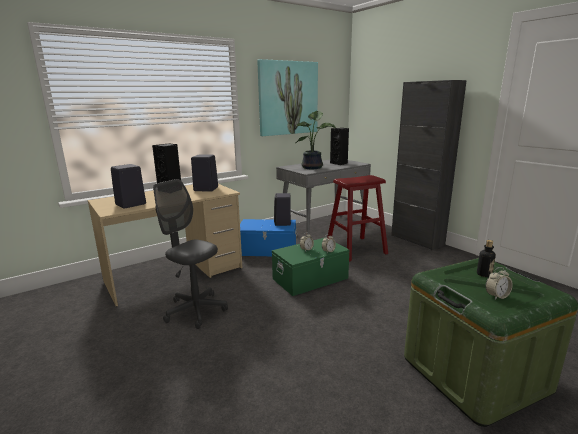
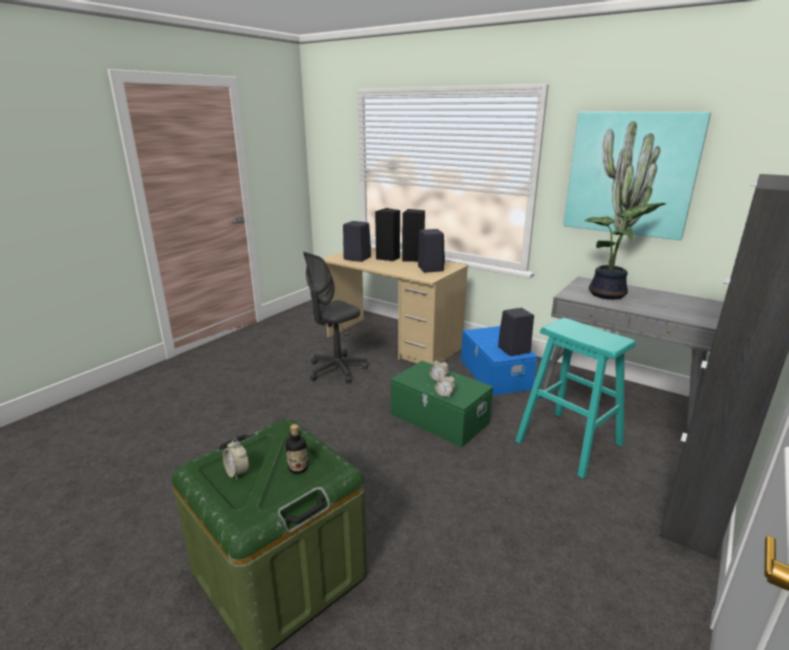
camera: 70 degrees right, 5 degrees up
grey office chair [153,179,228,329] -> grey office chair turned 150 degrees counterclockwise [303,252,368,383]
red stool [327,175,388,262] -> turquoise stool [515,318,636,478]
black speaker [330,128,349,165] -> black speaker moved to [375,208,400,261]

